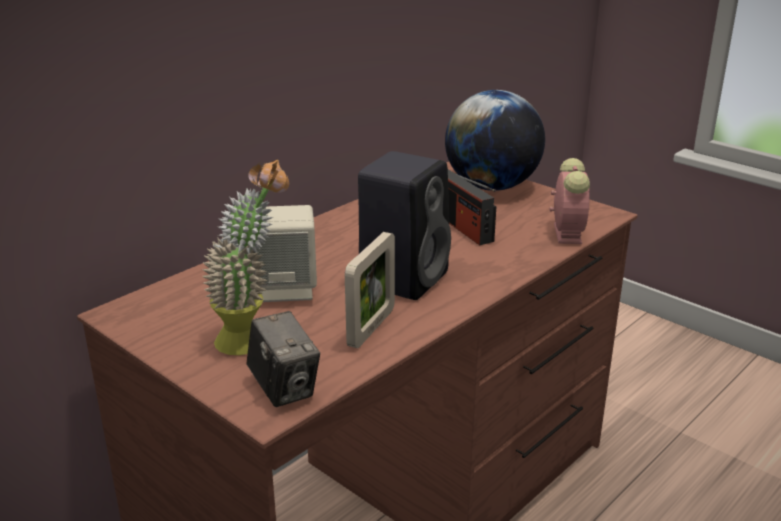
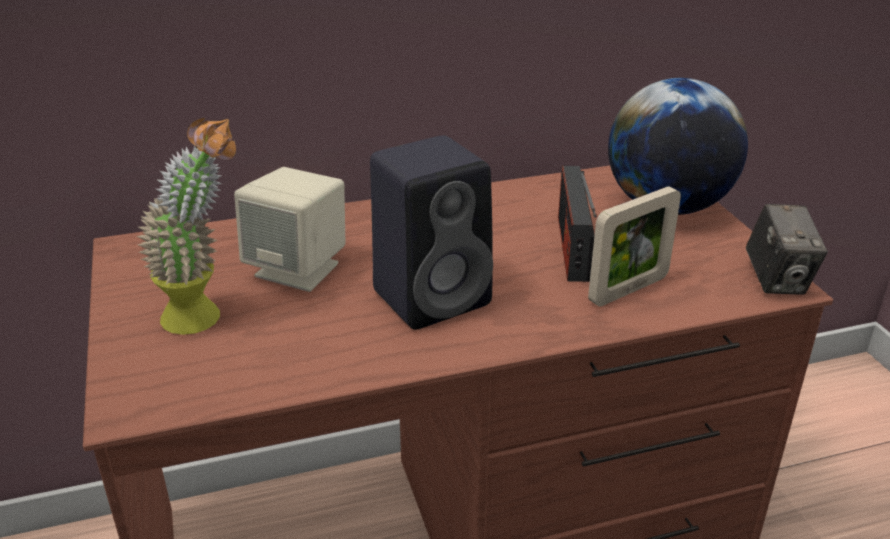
camera: 30 degrees right, 5 degrees up
camera [247,311,320,407] -> camera moved to [745,204,828,295]
picture frame [345,232,395,348] -> picture frame moved to [588,186,681,307]
alarm clock [550,158,590,244] -> none

